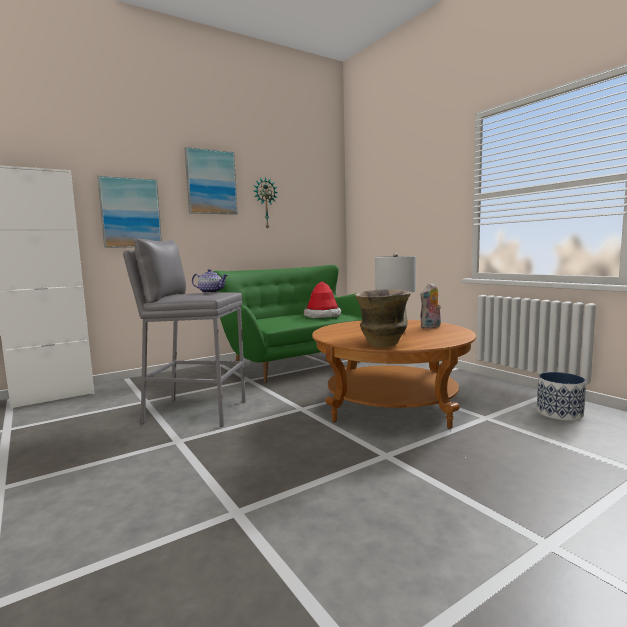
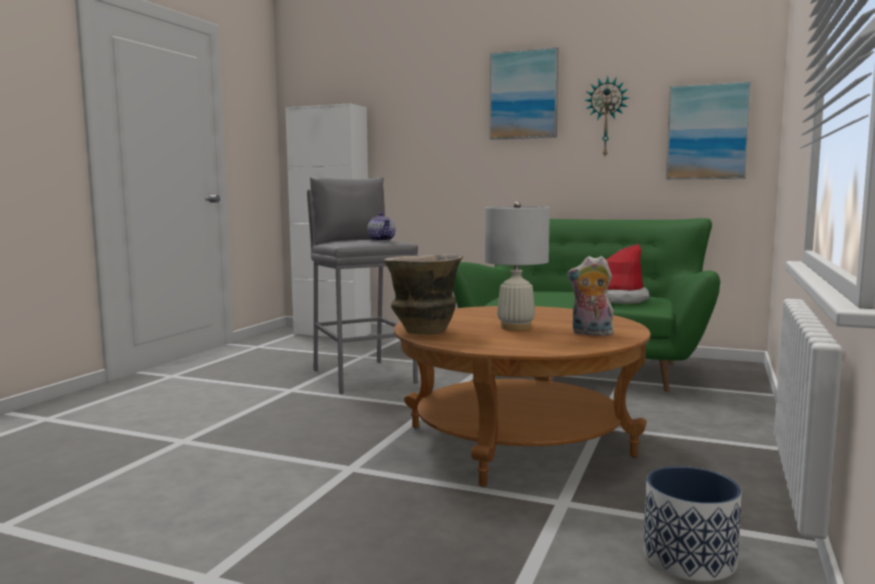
camera: 55 degrees right, 0 degrees up
picture [97,175,162,248] -> picture moved to [666,81,751,180]

